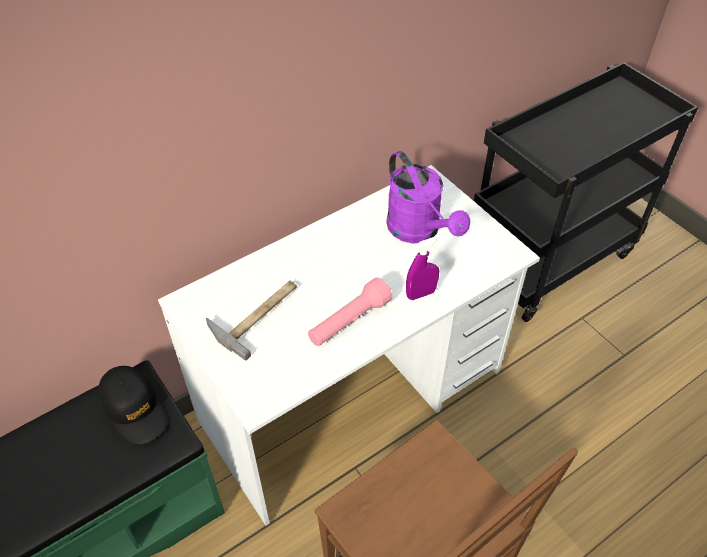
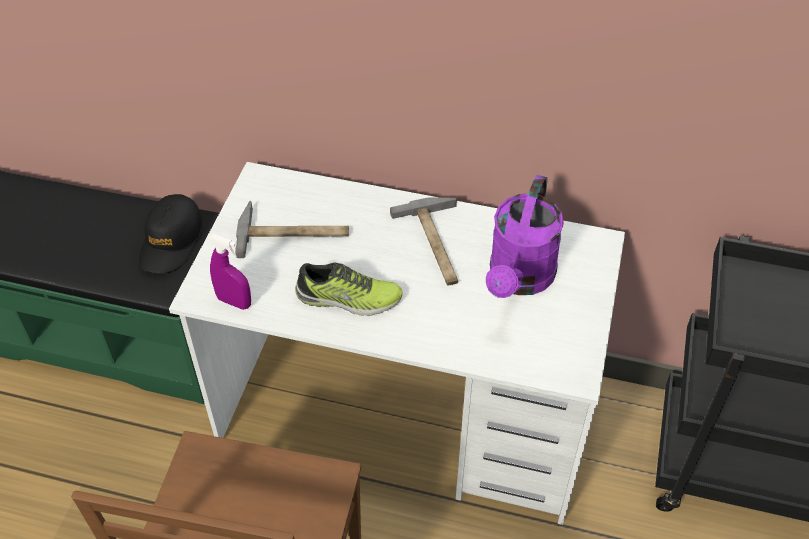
camera: 50 degrees right, 0 degrees up
pink flashlight [308,277,392,346] -> shoe [295,263,403,316]
purple spray bottle [406,236,440,300] -> purple spray bottle moved to [209,234,251,310]
none -> hammer [390,197,458,286]

